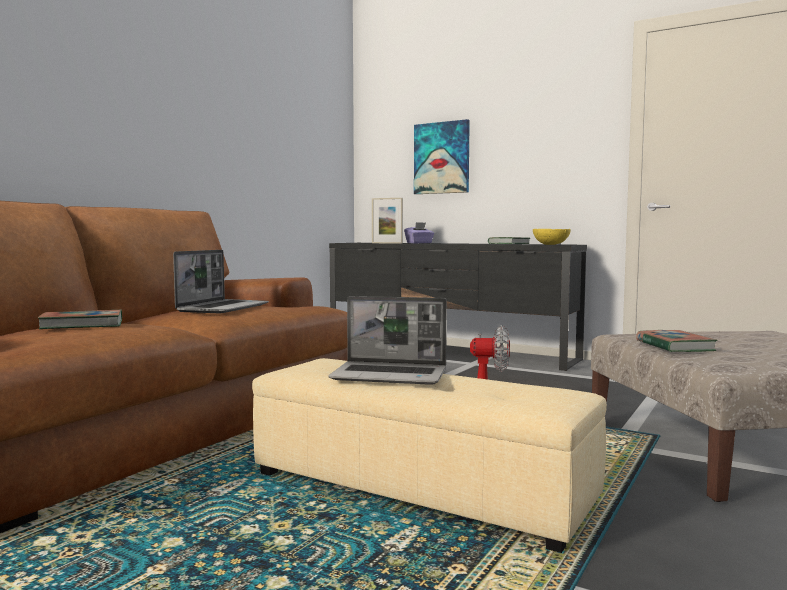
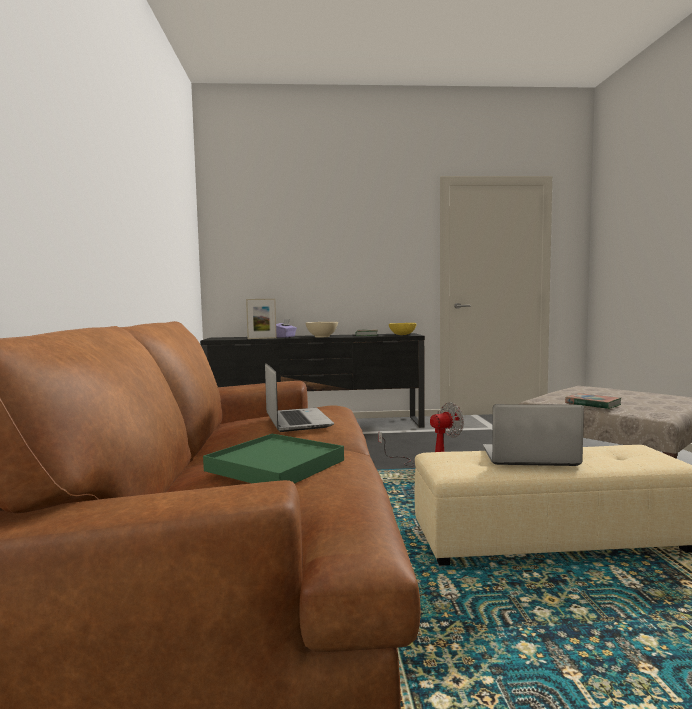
camera: 35 degrees left, 0 degrees up
book [38,310,122,329] -> green tray [203,434,344,484]
laptop [328,296,447,385] -> laptop turned 150 degrees counterclockwise [483,404,584,466]
picture [414,119,470,194] -> none
none -> beige bowl [306,322,338,337]

